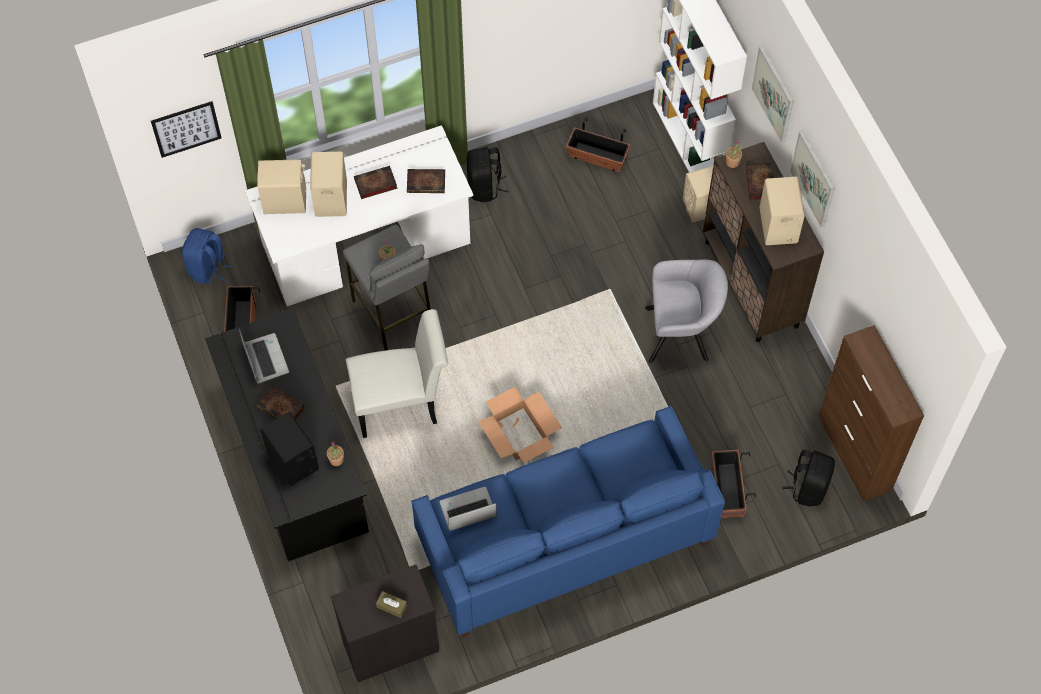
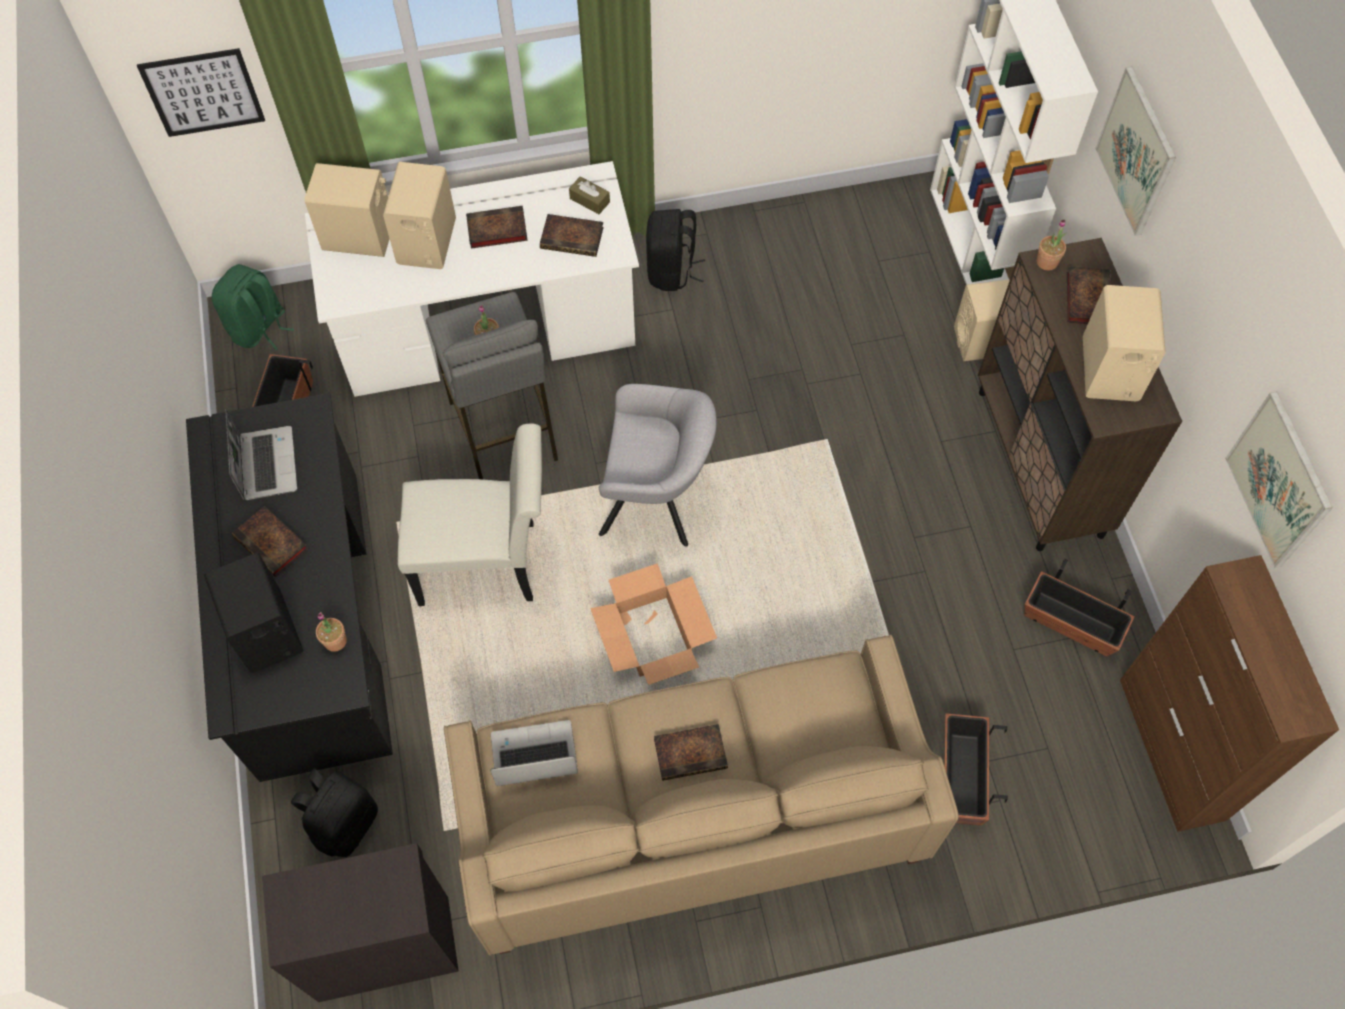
camera: 10 degrees right, 0 degrees up
blue backpack [182,228,233,284] -> green backpack [212,264,294,351]
brown tissue box [376,591,407,618] -> brown tissue box moved to [569,176,610,214]
blue sofa [412,406,725,637] -> beige sofa [444,635,958,956]
planter [566,117,631,172] -> planter moved to [1024,559,1135,656]
grey armchair [645,260,728,363] -> grey armchair moved to [599,384,717,546]
black backpack [782,449,835,507] -> black backpack moved to [291,768,378,857]
picture [790,131,835,227] -> picture moved to [1225,391,1333,568]
none -> book [654,724,728,781]

